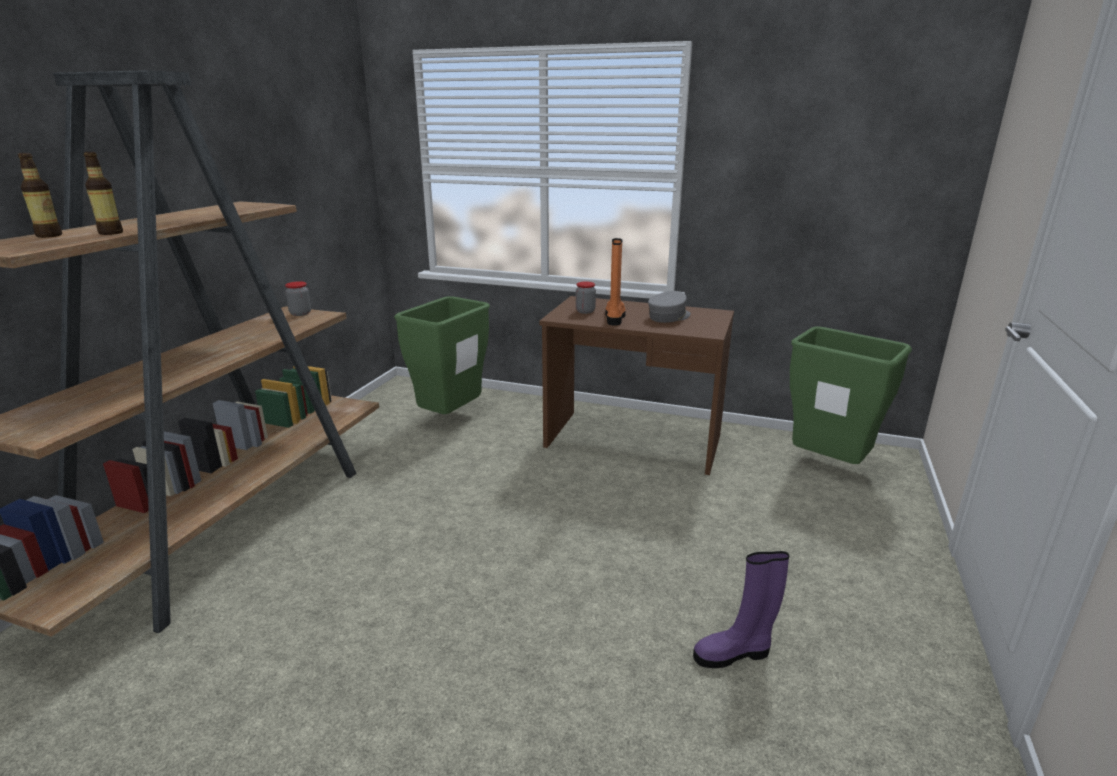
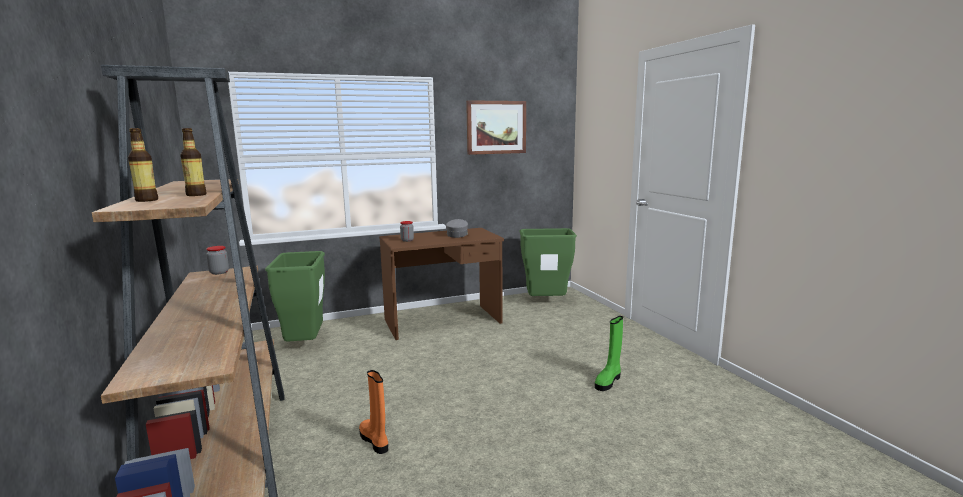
camera: 40 degrees left, 10 degrees down
orange boot [605,238,626,326] -> orange boot moved to [359,370,388,454]
purple boot [693,551,789,668] -> green boot [595,316,623,391]
none -> picture [466,100,526,155]

